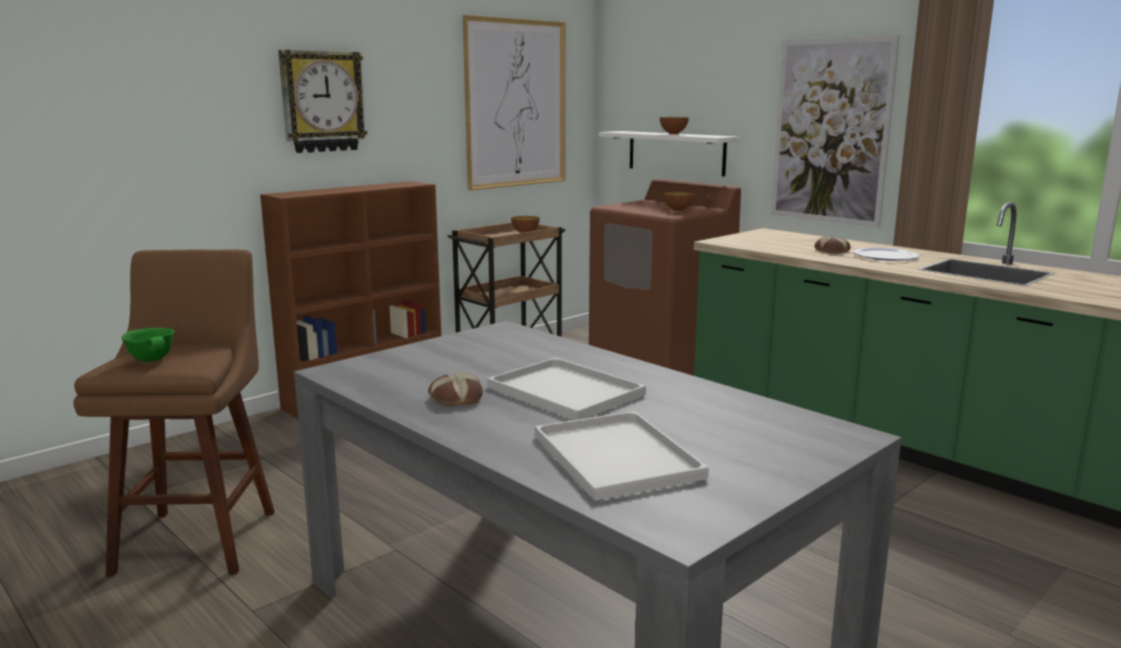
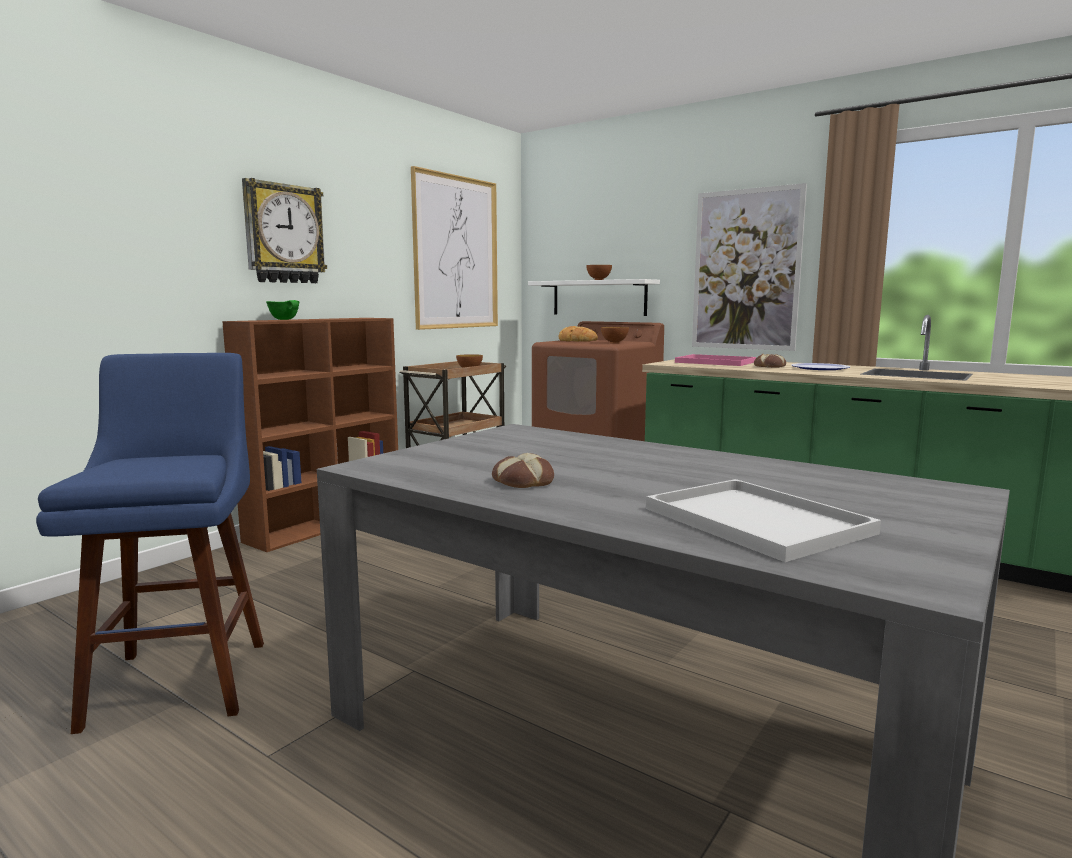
camera: 10 degrees left, 5 degrees down
brown stool [73,250,275,577] -> blue stool [36,353,264,734]
green bowl [121,328,174,362] -> green bowl moved to [266,300,300,320]
white tray [487,358,646,420] -> none
none -> bread [558,326,598,342]
none -> pink tray [675,354,756,366]

